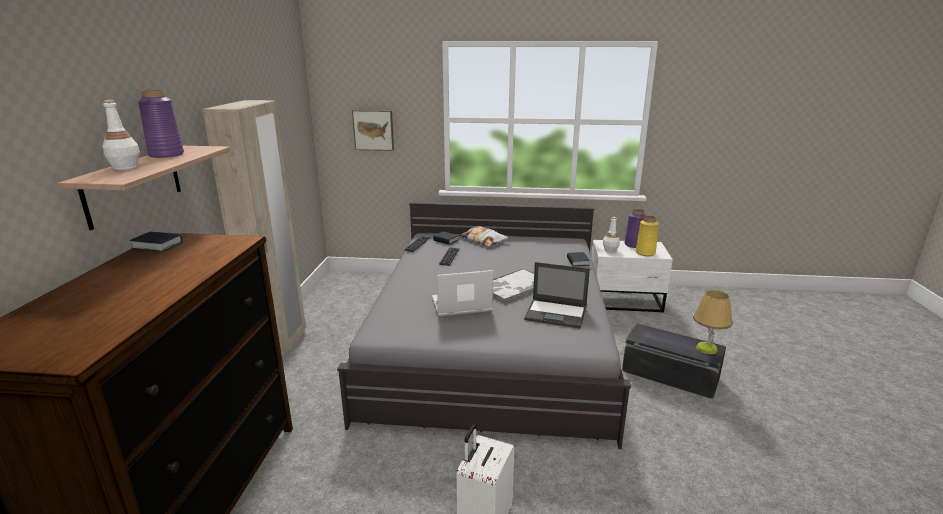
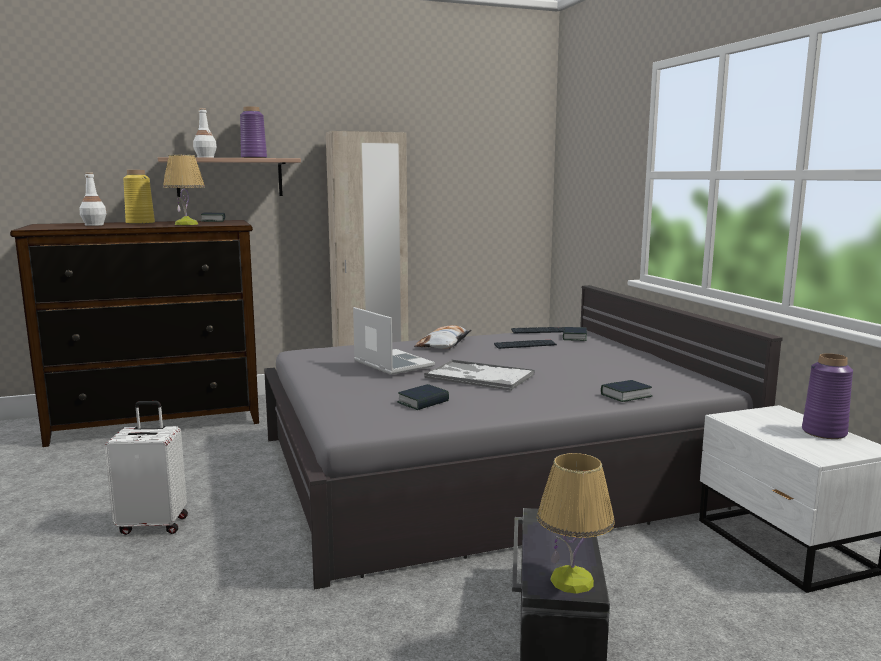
camera: 65 degrees right, 10 degrees down
picture [352,110,394,151] -> none
pillow [459,226,508,247] -> pillow moved to [415,325,472,349]
laptop [524,262,590,329] -> book [397,384,449,410]
white bottle [603,217,620,253] -> white bottle moved to [80,172,107,226]
yellow vase [636,216,659,256] -> yellow vase moved to [123,170,155,224]
none -> table lamp [163,155,205,225]

